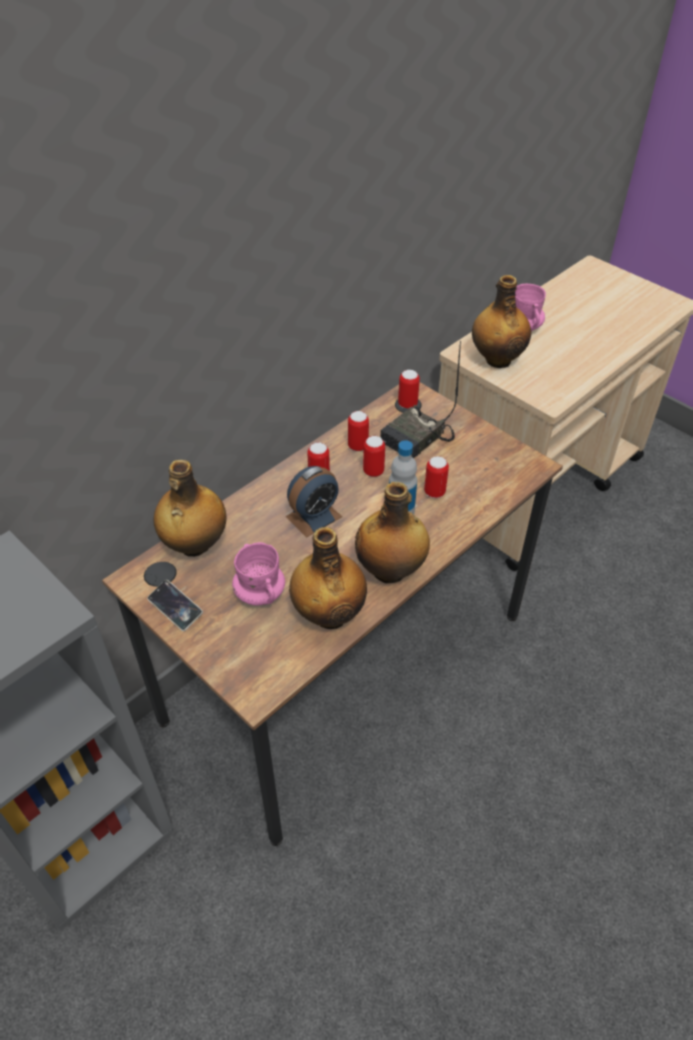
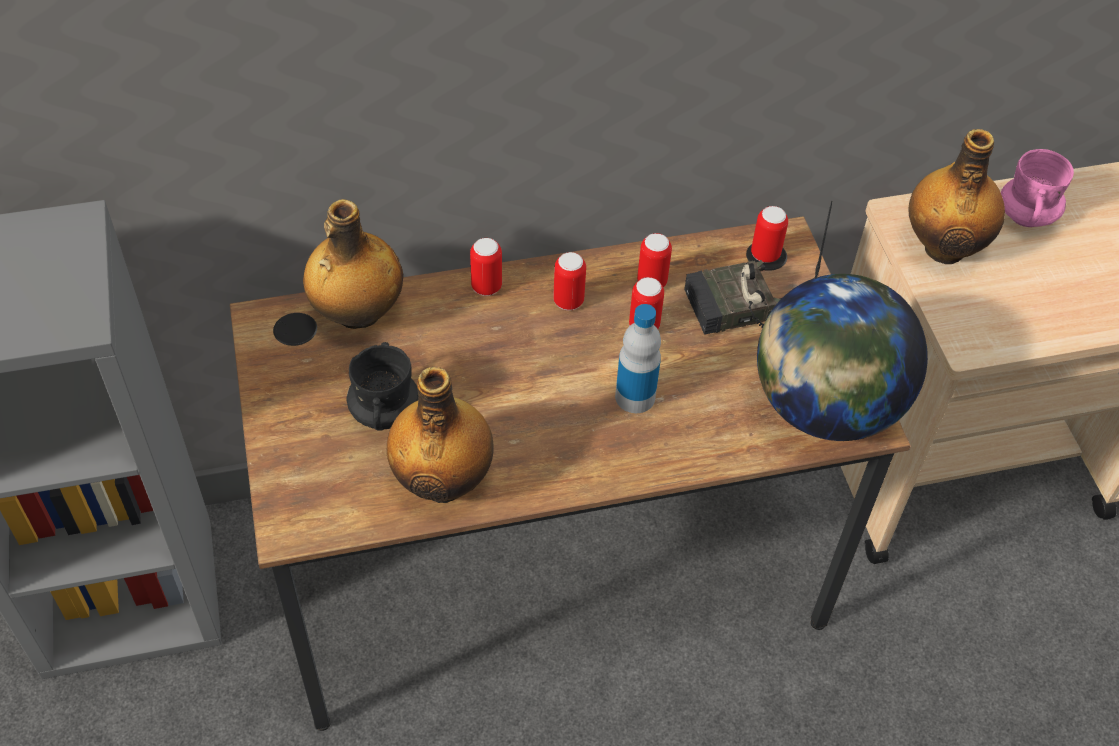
camera: 30 degrees right, 5 degrees up
phone [147,580,203,631] -> none
pink mug [232,542,285,606] -> black mug [346,342,419,431]
alarm clock [286,466,342,538] -> none
bottle [355,482,430,584] -> none
can [424,456,449,498] -> can moved to [470,238,502,296]
none -> globe [757,274,928,441]

